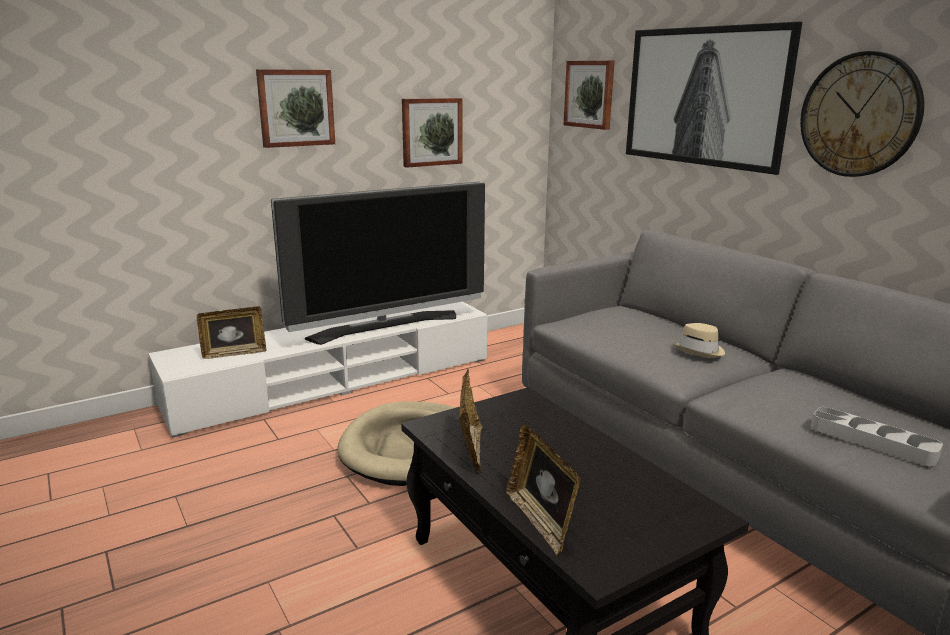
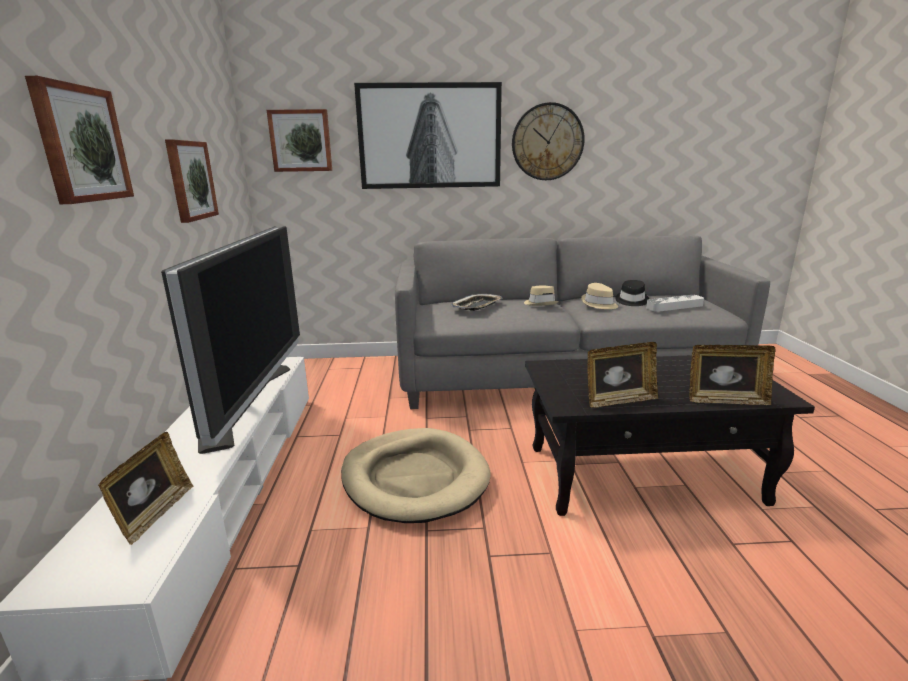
camera: 60 degrees left, 0 degrees up
picture frame [459,369,483,473] -> picture frame turned 135 degrees clockwise [587,342,658,408]
none -> tray [451,294,503,311]
none -> beige hat [581,283,618,309]
none -> black hat [615,280,649,306]

